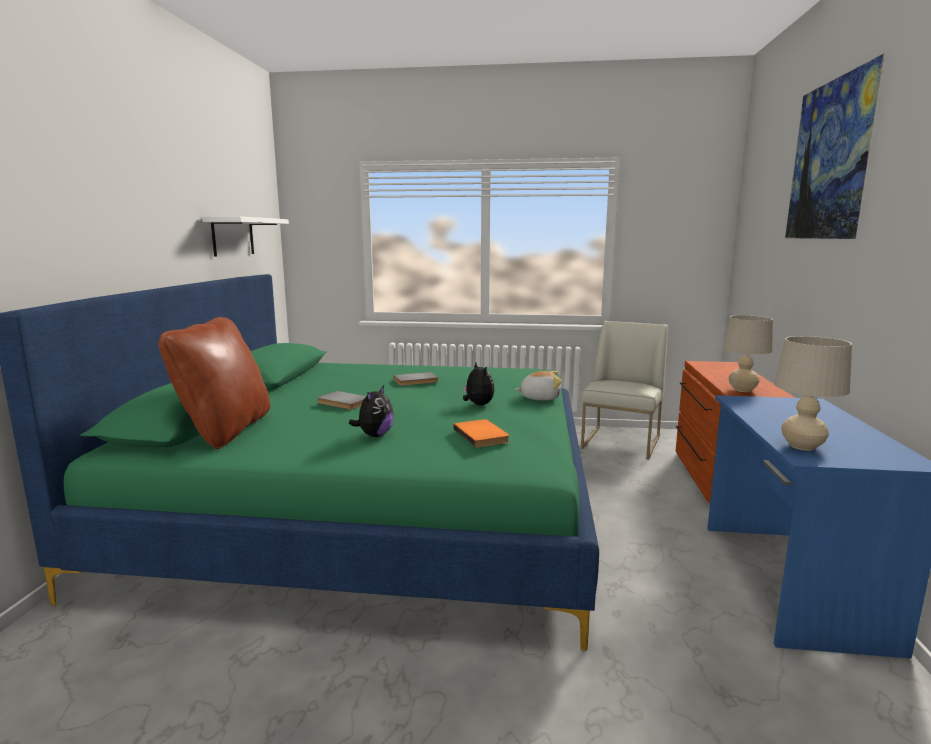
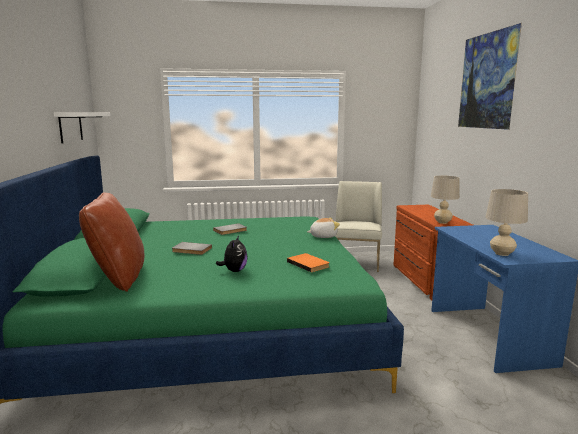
camera: 15 degrees left, 0 degrees up
plush toy [463,362,494,405] -> none

